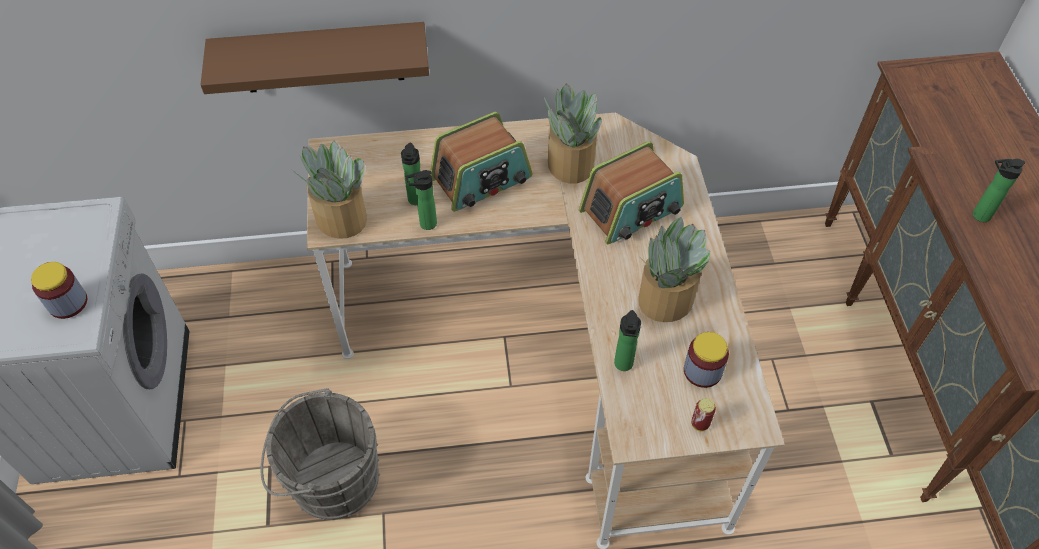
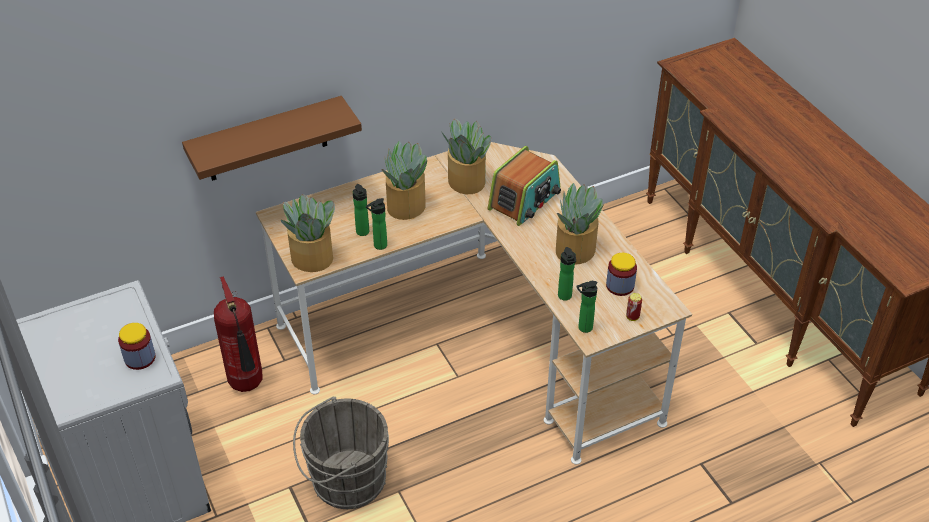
camera: 20 degrees left, 10 degrees down
radio [430,112,533,212] -> potted plant [381,141,427,220]
bottle [973,159,1025,222] -> bottle moved to [576,281,597,333]
none -> fire extinguisher [214,276,263,392]

